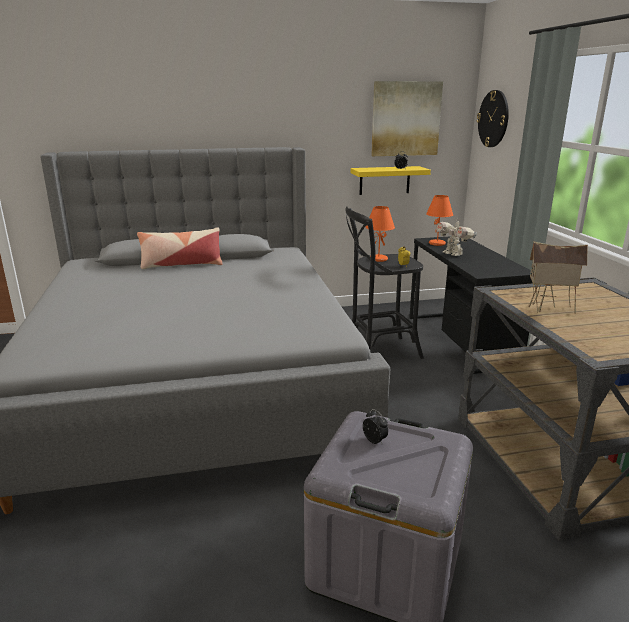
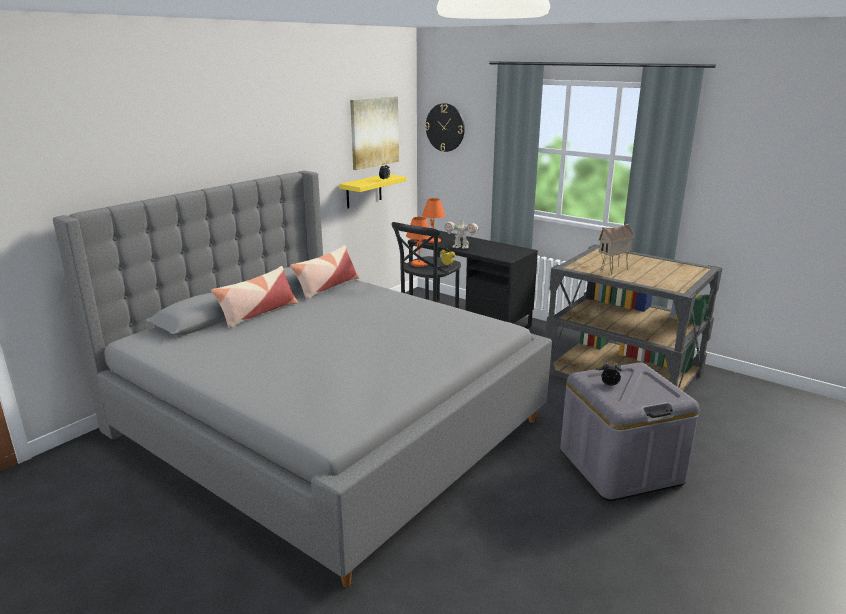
camera: 40 degrees left, 0 degrees up
none -> pillow [290,245,359,299]

